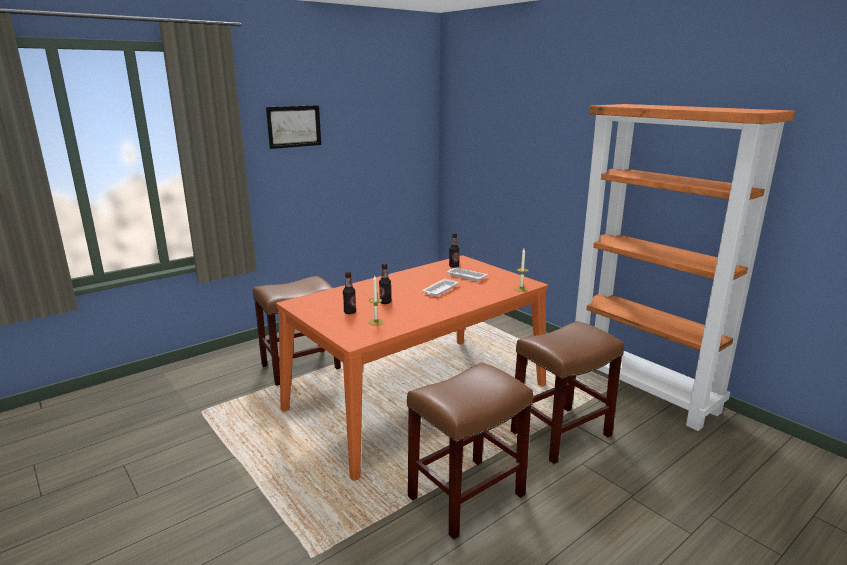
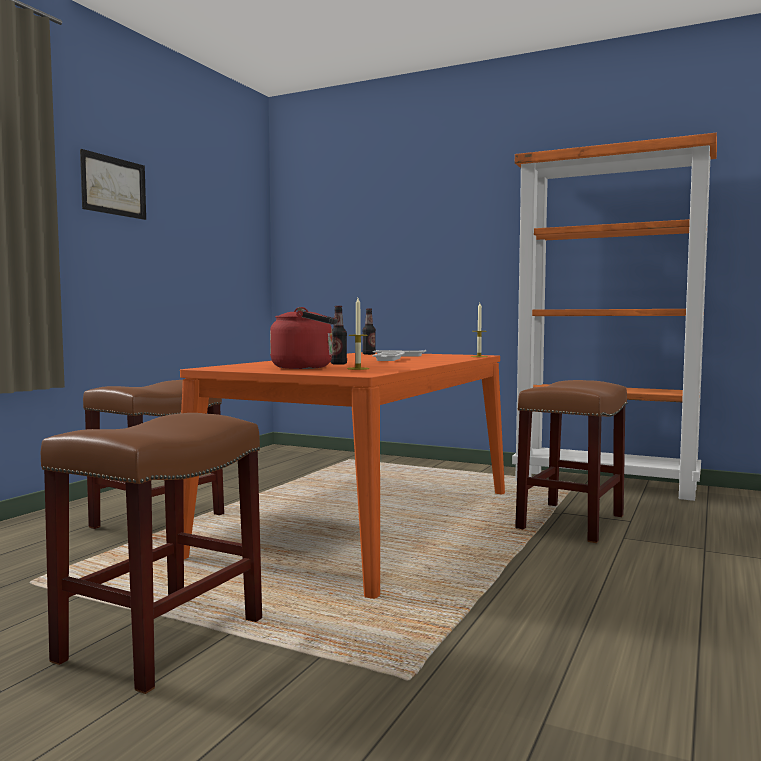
camera: 25 degrees left, 15 degrees down
bottle [343,271,356,314] -> red kettle [270,307,338,369]
brown stool [407,362,533,540] -> brown stool moved to [41,413,262,694]

